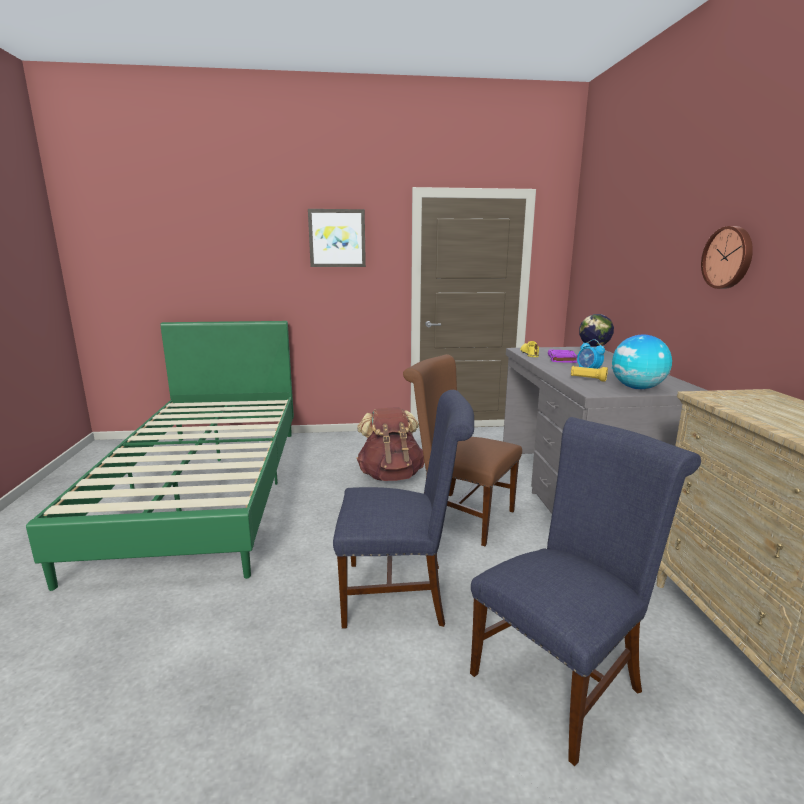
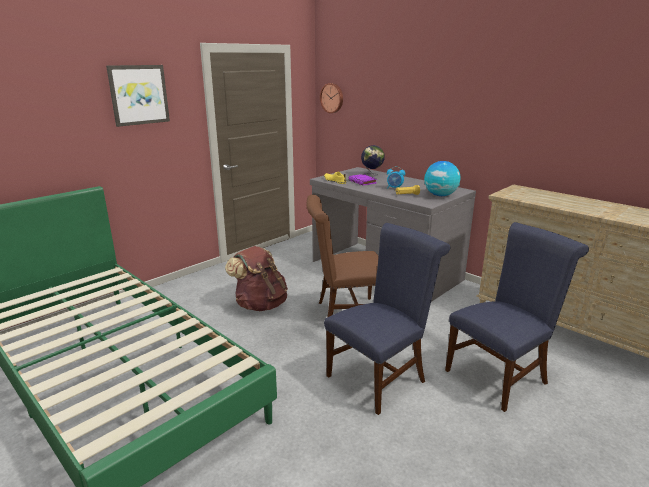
camera: 40 degrees left, 5 degrees up
blue chair [470,417,701,766] -> blue chair turned 45 degrees clockwise [445,222,589,412]
wall clock [701,226,753,289] -> wall clock moved to [320,83,343,113]

